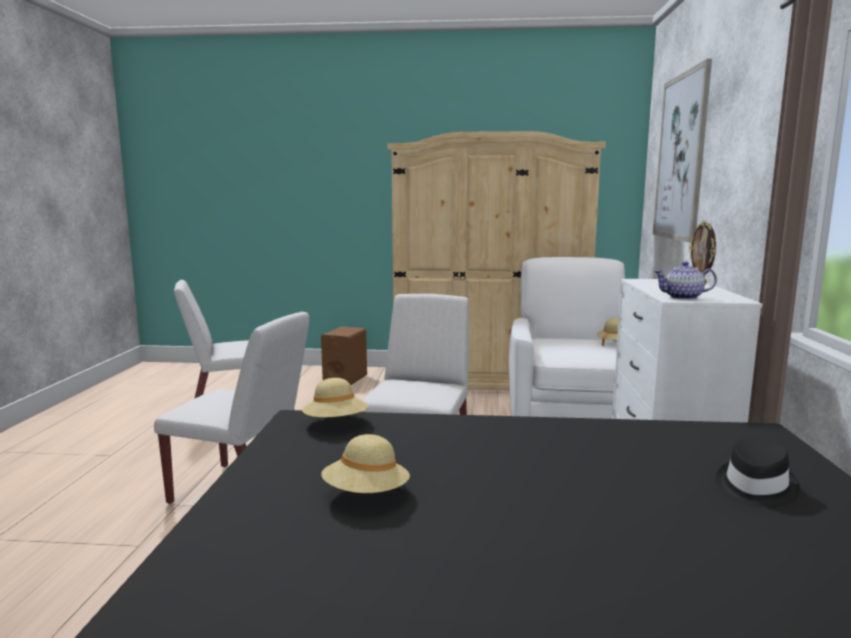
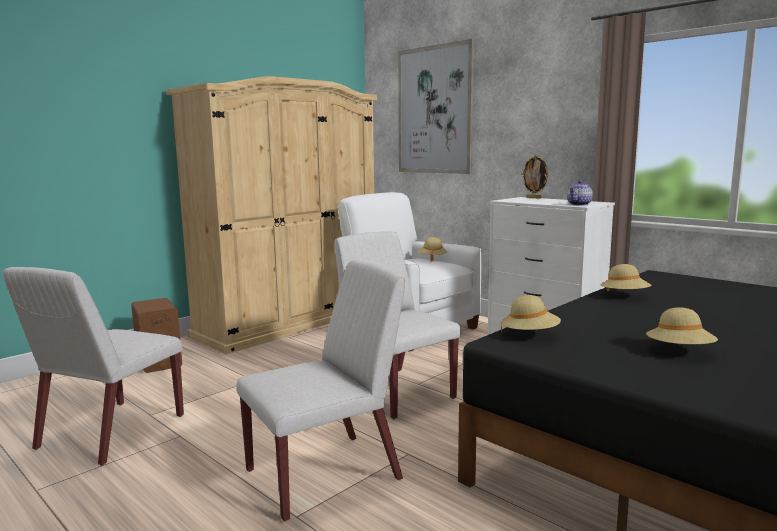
camera: 50 degrees left, 0 degrees up
black hat [716,438,800,508] -> none
none -> beige hat [600,264,651,291]

